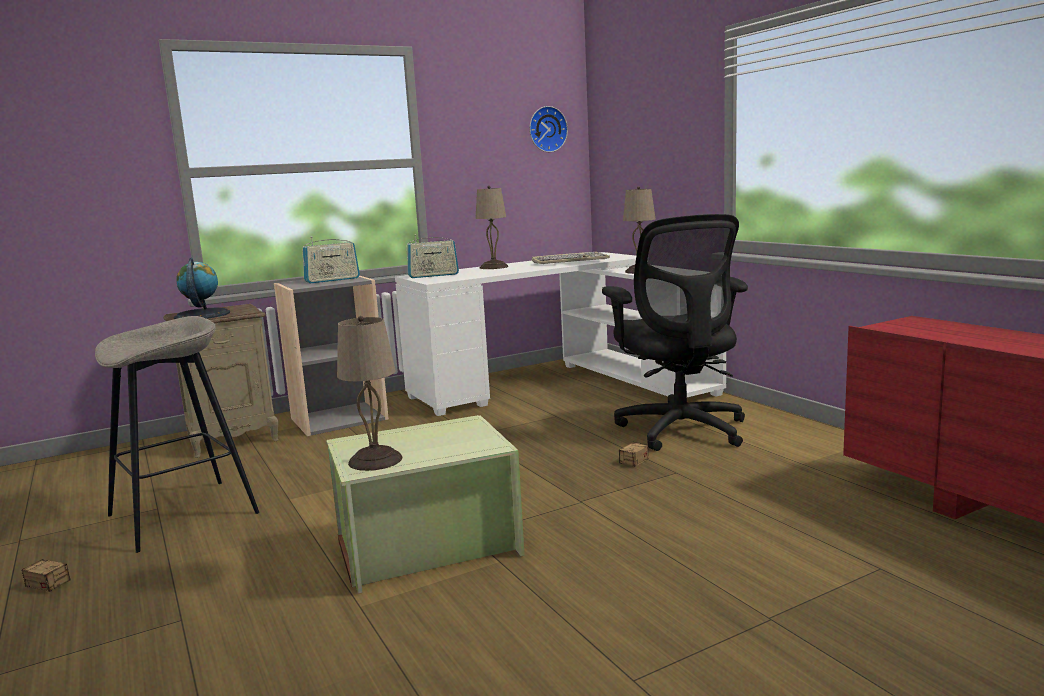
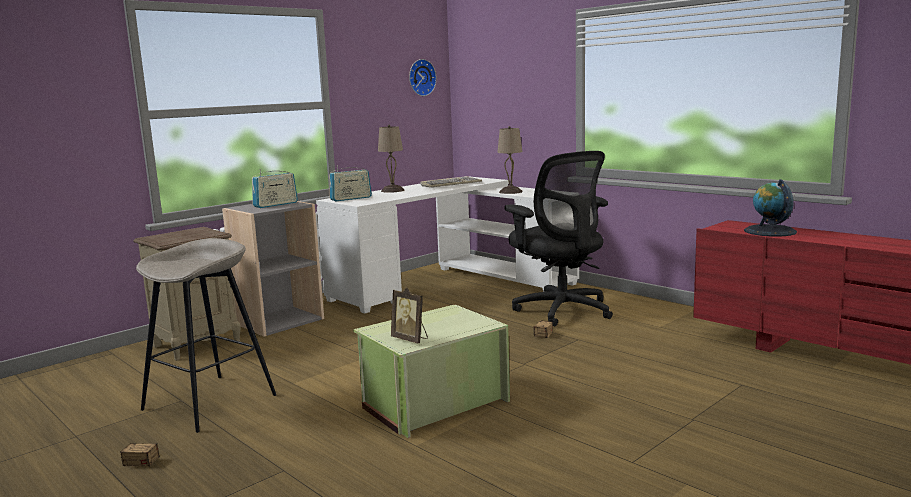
camera: 15 degrees left, 0 degrees up
globe [174,258,230,319] -> globe moved to [744,179,797,237]
beige table lamp [337,316,402,471] -> picture frame [391,287,428,343]

